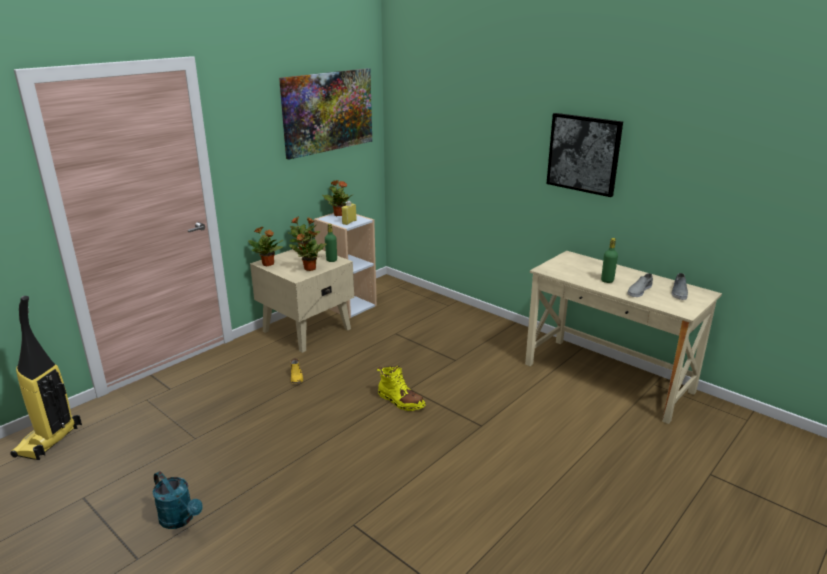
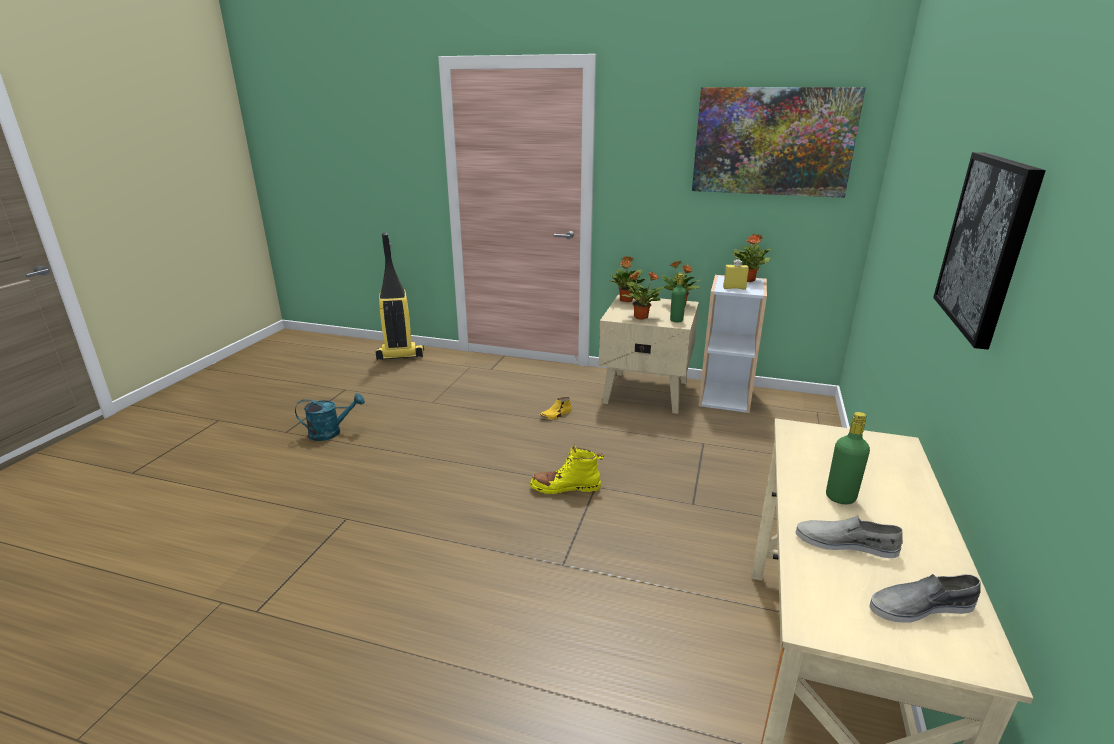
camera: 65 degrees right, 0 degrees up
turquoise watering can [153,471,203,529] -> turquoise watering can turned 120 degrees counterclockwise [295,393,365,441]
yellow boot [376,366,426,411] -> yellow boot turned 75 degrees clockwise [530,444,604,494]

